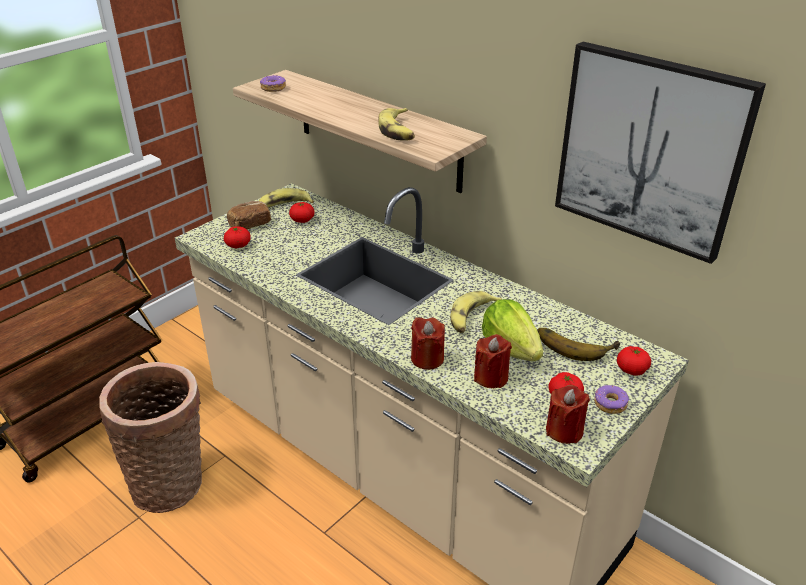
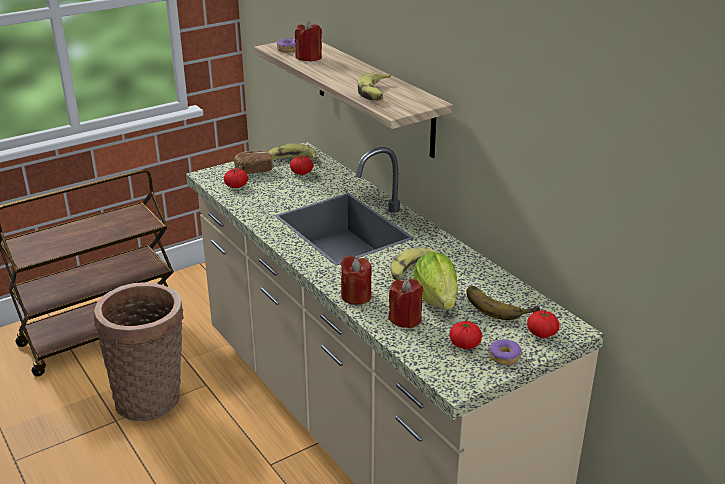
camera: 15 degrees right, 5 degrees down
red candle [546,384,590,444] -> red candle moved to [295,21,322,62]
picture [555,42,766,264] -> none

